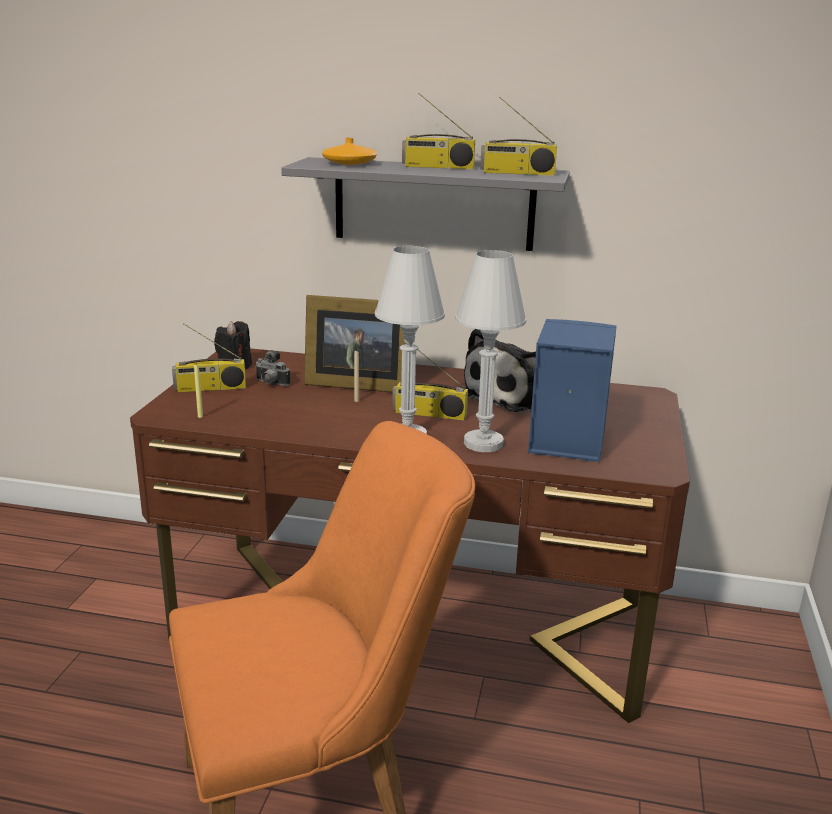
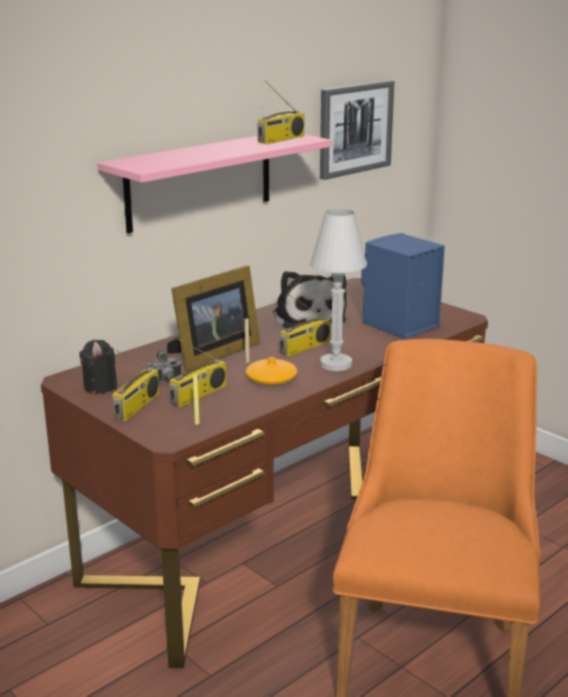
camera: 55 degrees left, 0 degrees up
grey shelf [281,157,570,251] -> pink shelf [97,135,332,233]
orange vase [322,138,377,165] -> orange vase moved to [246,357,297,385]
radio [402,93,475,169] -> radio moved to [169,338,226,408]
white table lamp [455,250,526,452] -> none
none -> picture [320,80,394,180]

